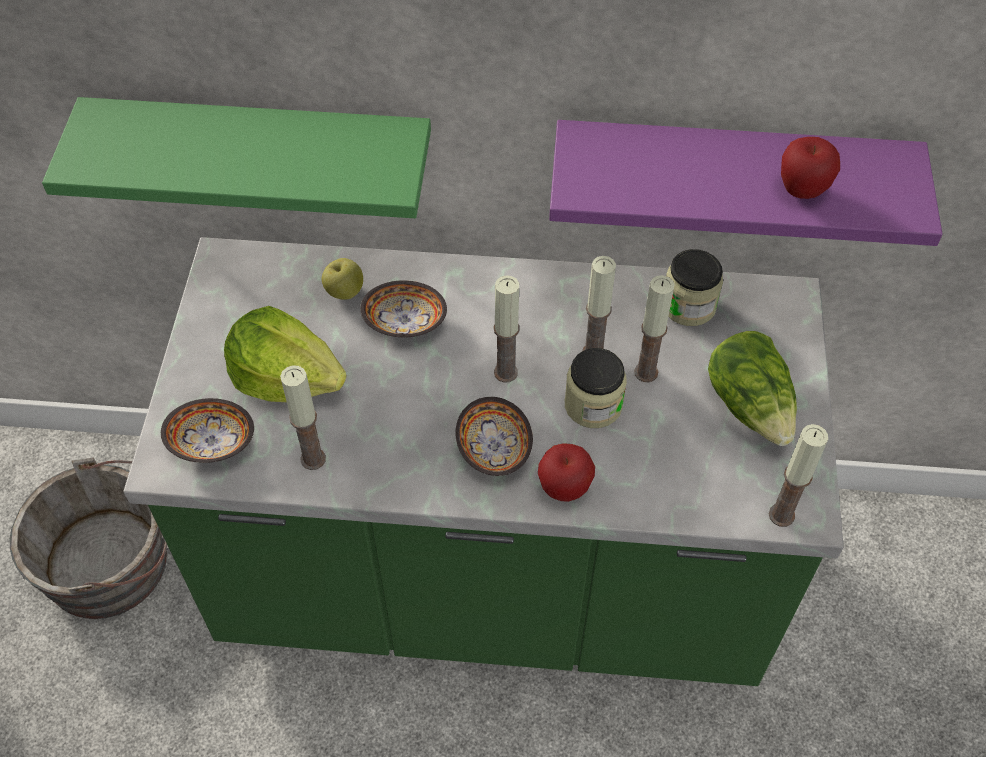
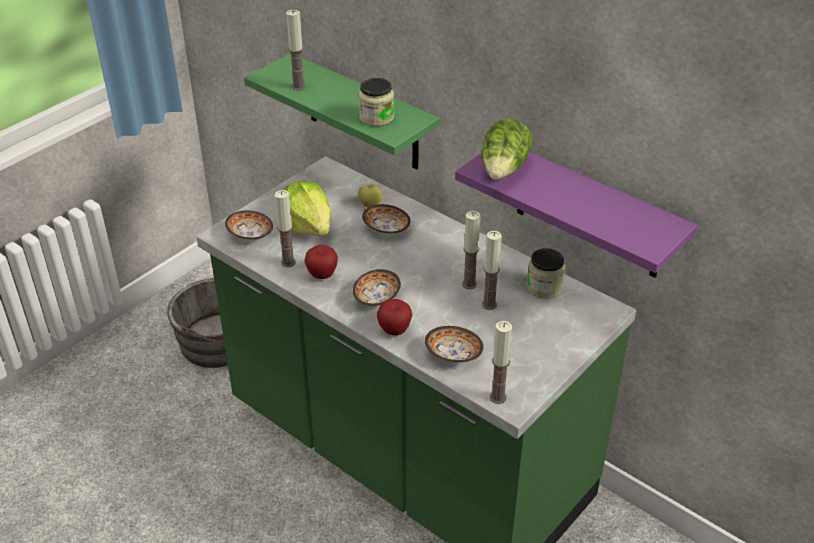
camera: 35 degrees right, 15 degrees down
candle [493,275,520,383] -> candle moved to [286,10,306,90]
jar [565,348,627,428] -> jar moved to [359,78,394,126]
lettuce [708,331,797,446] -> lettuce moved to [481,119,533,180]
apple [781,137,840,199] -> apple moved to [305,245,338,279]
none -> bowl [425,326,484,363]

